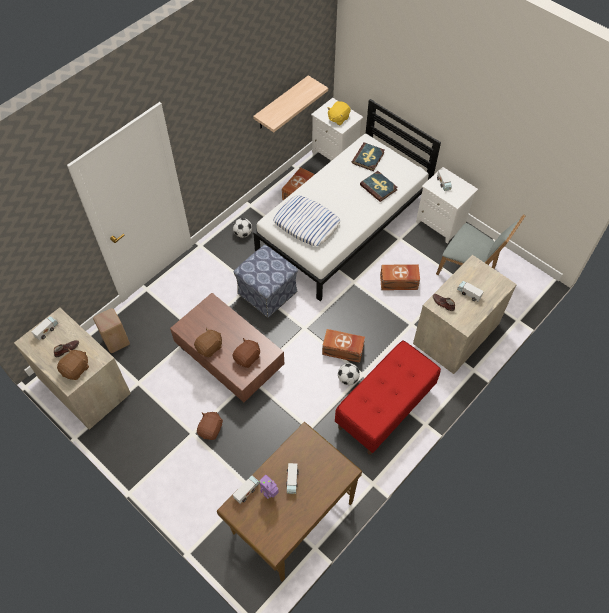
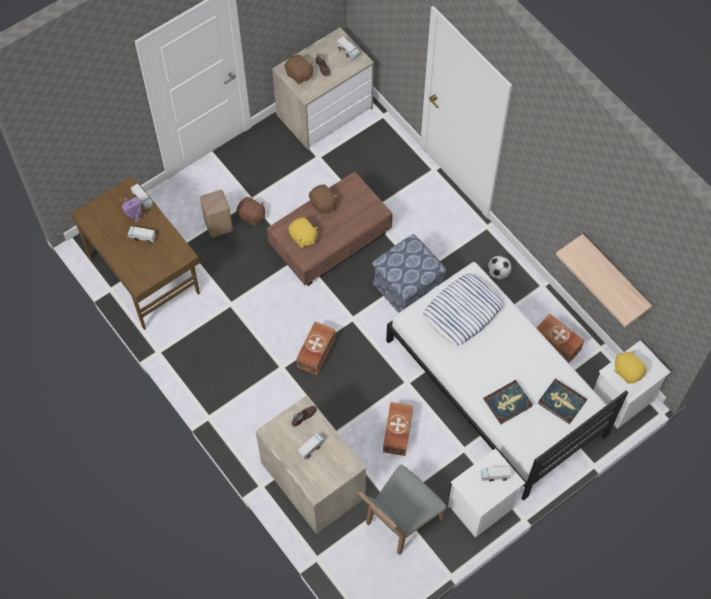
camera: 100 degrees right, 5 degrees up
beige stool [93,308,130,353] -> beige stool moved to [200,190,233,238]
brown plush toy [232,338,261,368] -> yellow plush toy [288,217,318,248]
red bench [335,340,441,455] -> none
football [338,363,360,385] -> none

